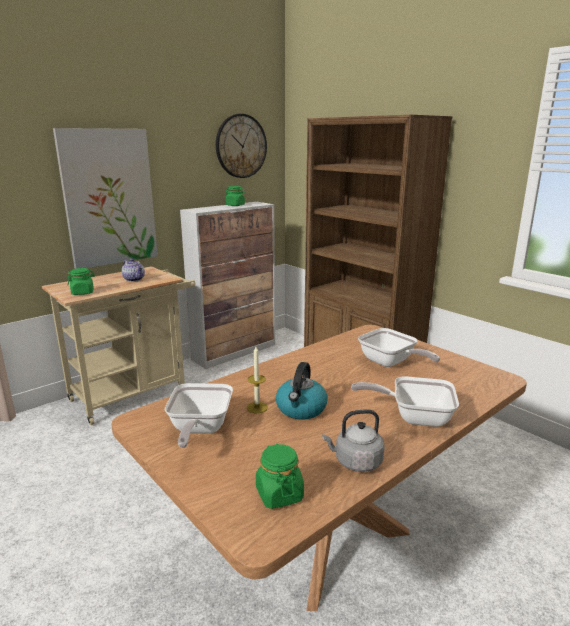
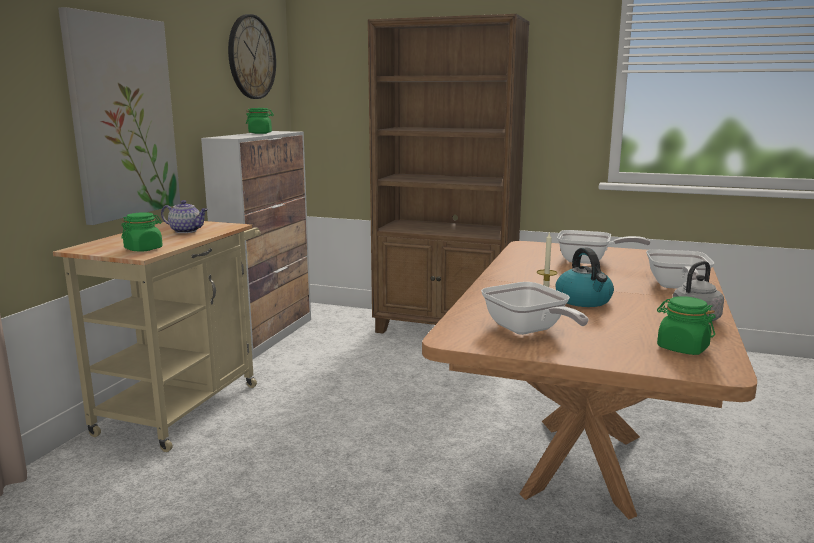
camera: 30 degrees left, 5 degrees down
frying pan [351,376,459,427] -> frying pan turned 60 degrees counterclockwise [646,250,714,289]

